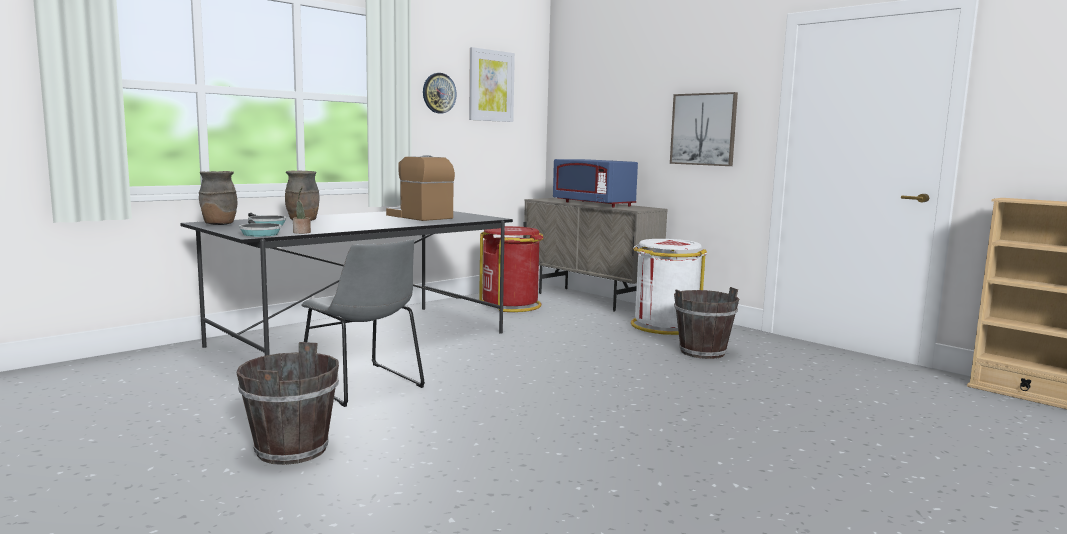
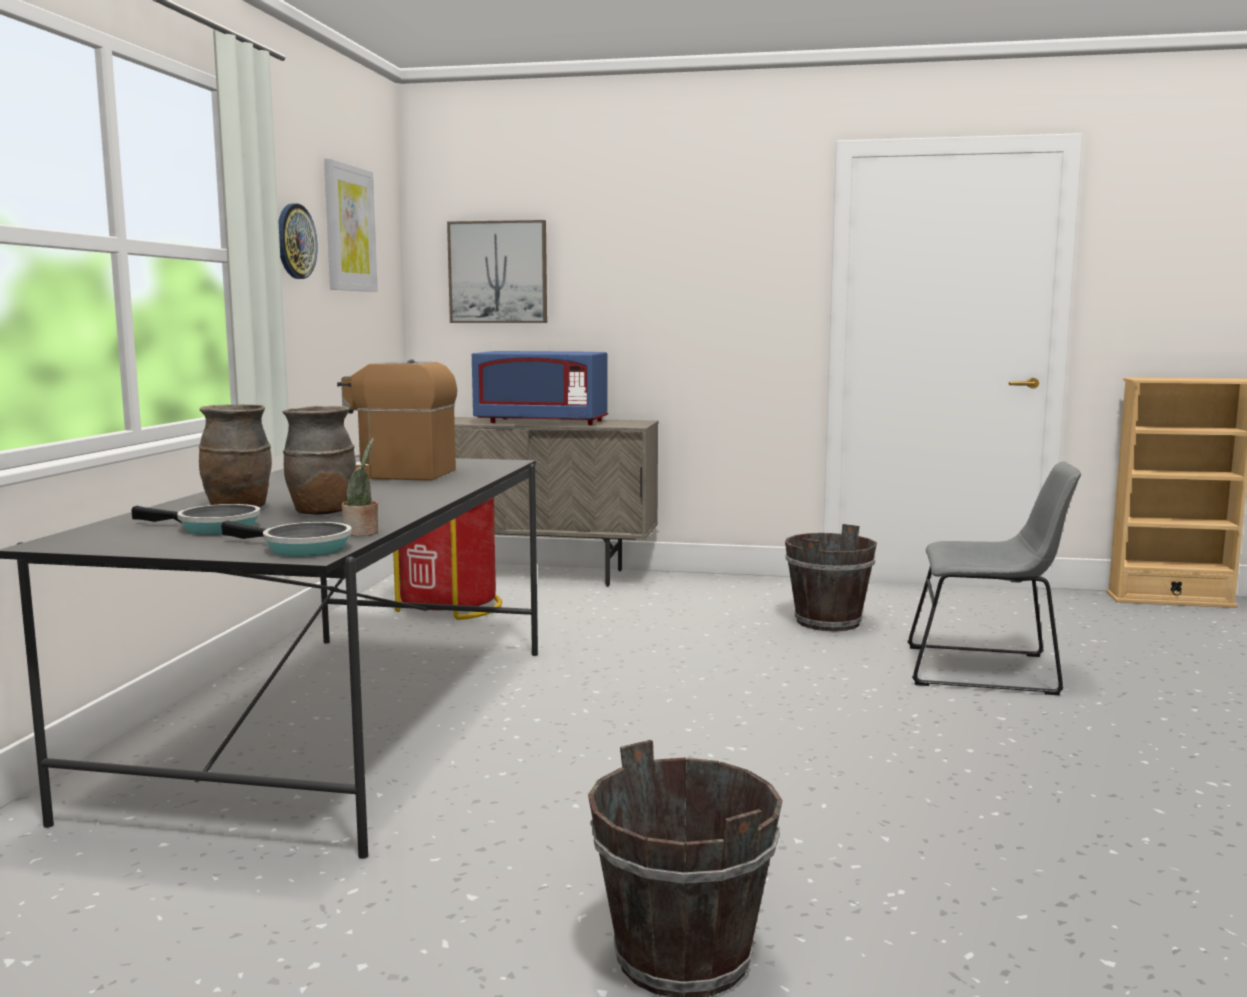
camera: 35 degrees left, 0 degrees up
brown vase [199,171,237,225] -> brown vase moved to [282,406,356,515]
grey chair [301,239,425,407] -> grey chair moved to [907,461,1081,695]
white trash can [631,239,707,335] -> none
picture [670,92,738,166] -> picture moved to [447,220,547,323]

